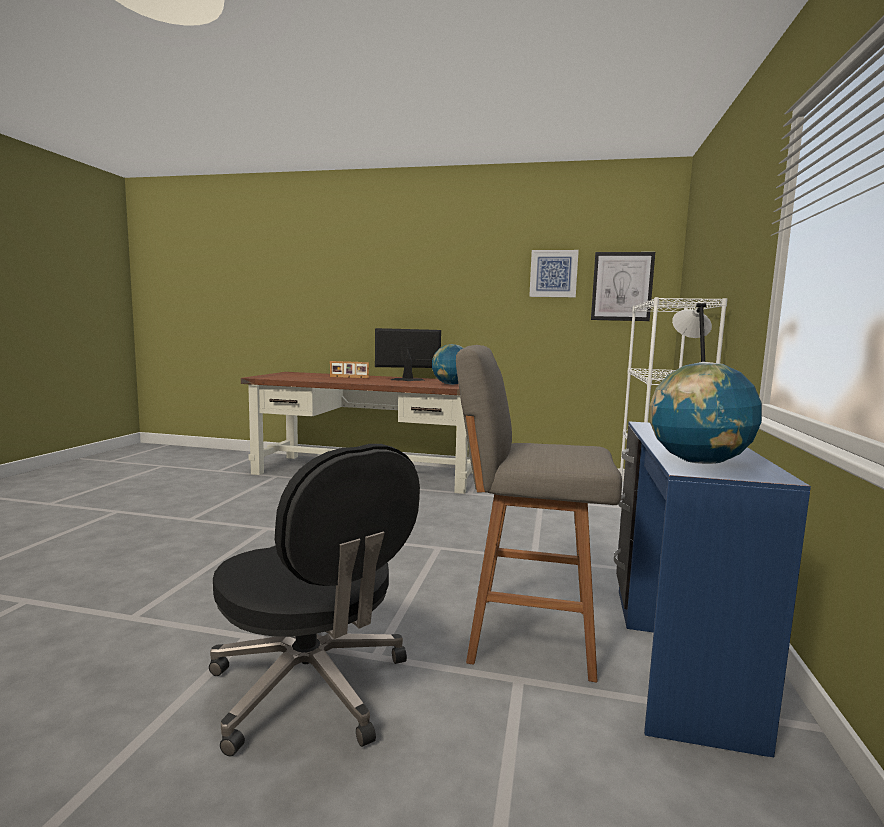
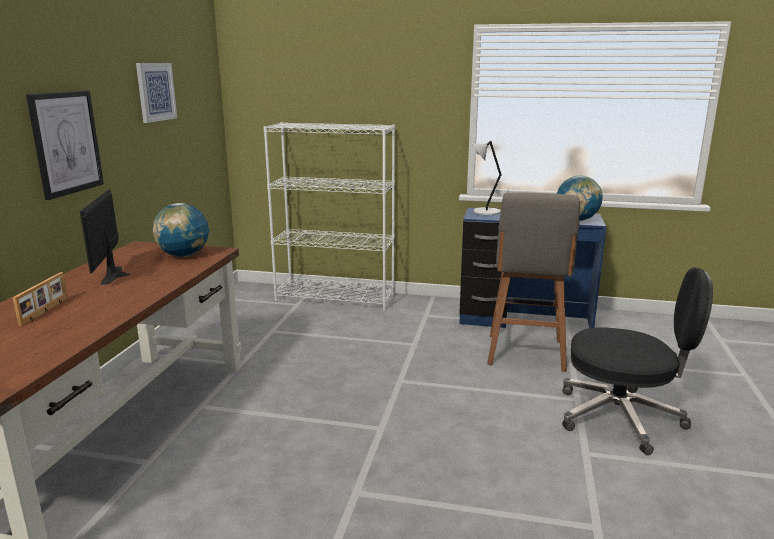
camera: 90 degrees left, 10 degrees up
black office chair [209,444,420,756] -> black office chair turned 60 degrees clockwise [562,267,713,455]
picture [591,252,655,321] -> picture moved to [26,91,104,200]

